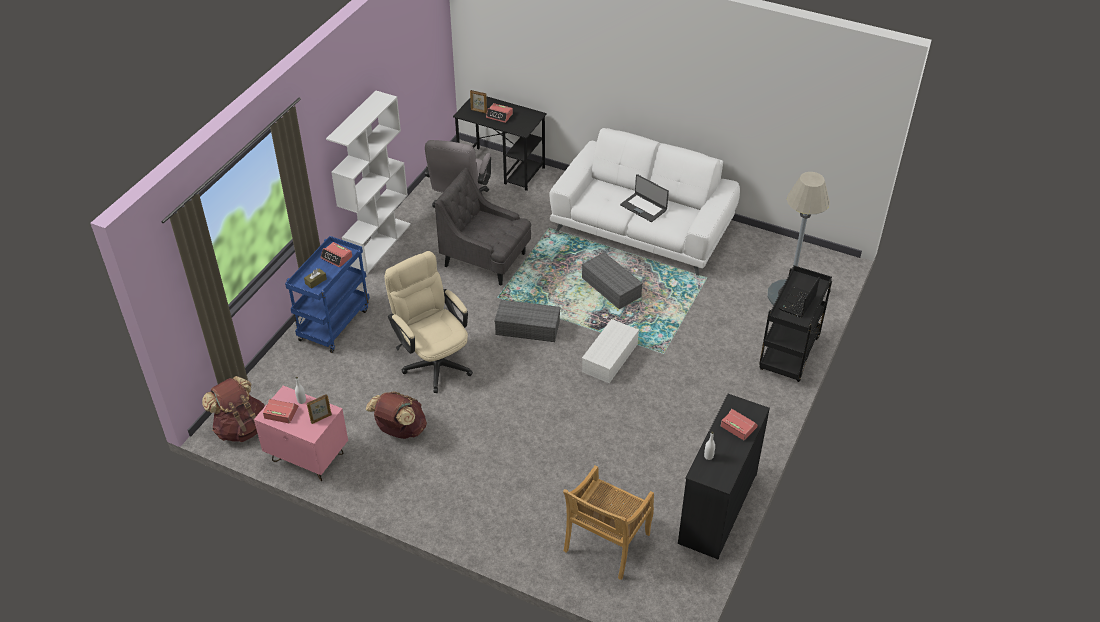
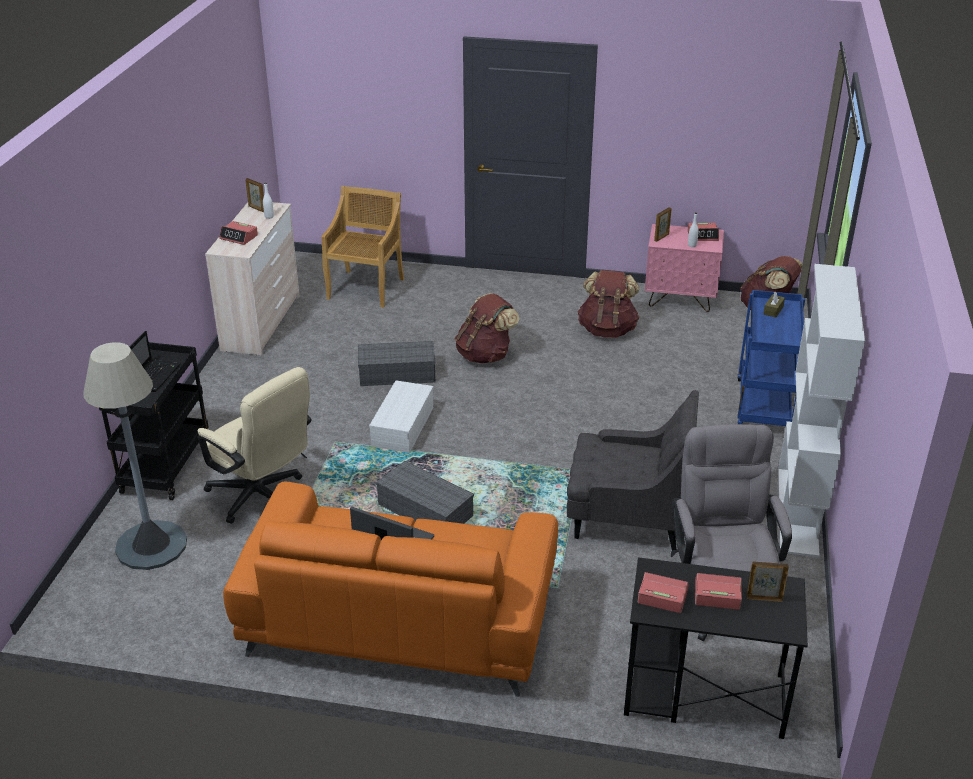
camera: 165 degrees right, 10 degrees down
alarm clock [320,242,352,268] -> alarm clock moved to [638,572,689,613]
beige office chair [385,251,473,393] -> beige office chair moved to [198,367,311,524]
grey storage box [494,300,560,342] -> grey storage box moved to [358,341,436,386]
white sofa [550,128,740,276] -> orange sofa [223,482,558,697]
black dresser [678,394,770,560] -> beige dresser [205,202,300,355]
none -> picture frame [245,178,264,212]
none -> brown backpack [455,293,520,363]

